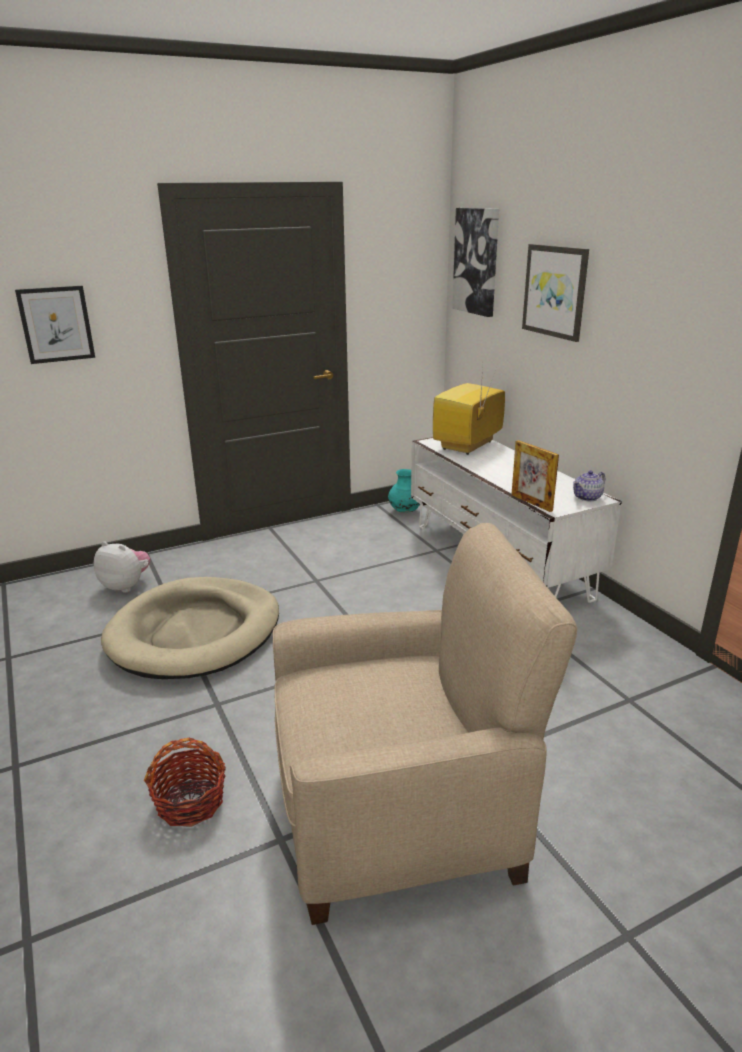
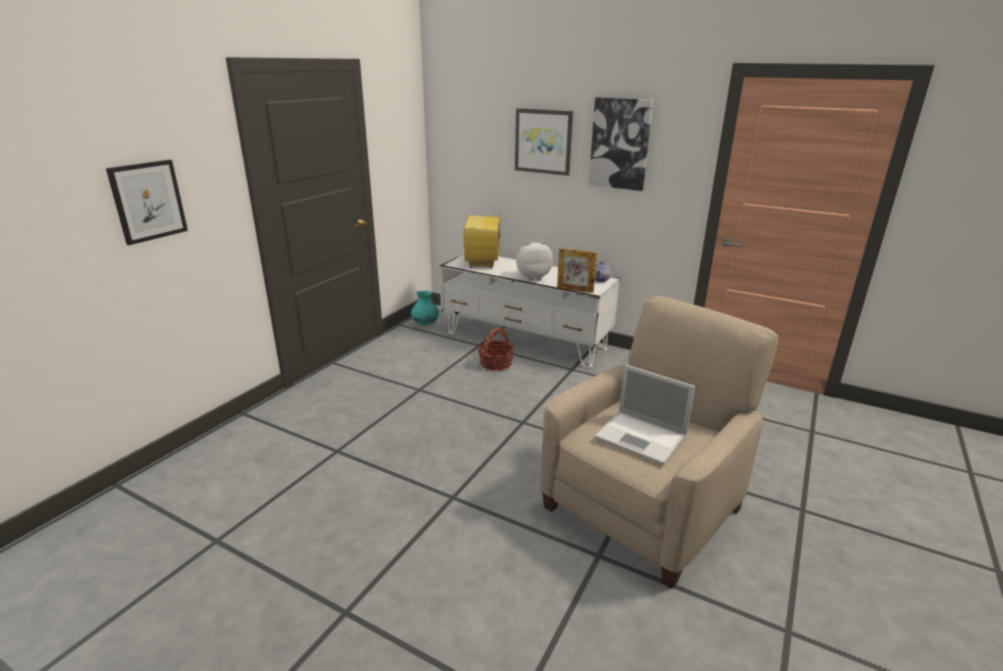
camera: 35 degrees left, 0 degrees up
plush toy [94,541,150,593] -> plush toy moved to [516,241,553,281]
beige dog bed [101,577,279,679] -> none
basket [144,738,226,827] -> basket moved to [478,328,514,371]
picture [452,208,499,317] -> picture moved to [589,97,653,191]
none -> laptop [595,365,695,465]

